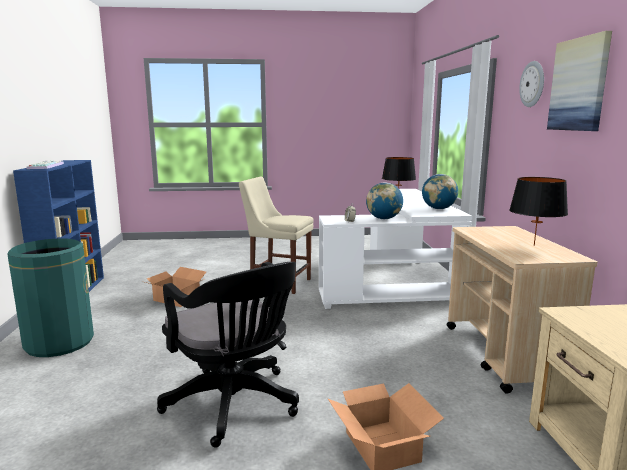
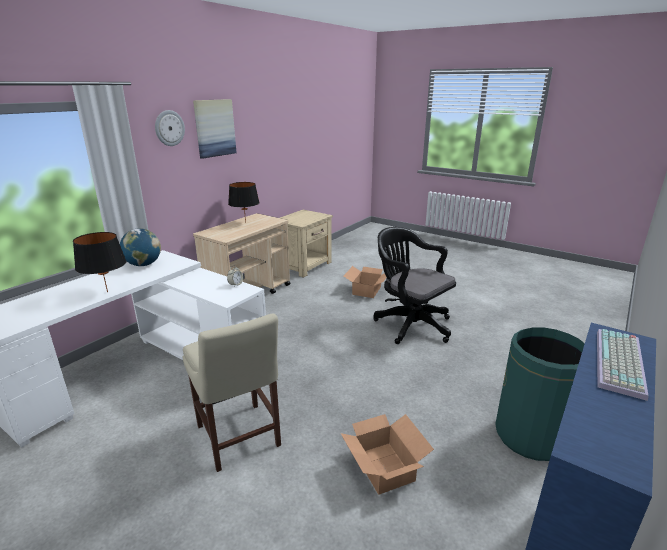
camera: 140 degrees left, 10 degrees up
black office chair [157,262,299,448] -> black office chair turned 45 degrees counterclockwise [373,227,456,344]
globe [366,183,403,219] -> none

